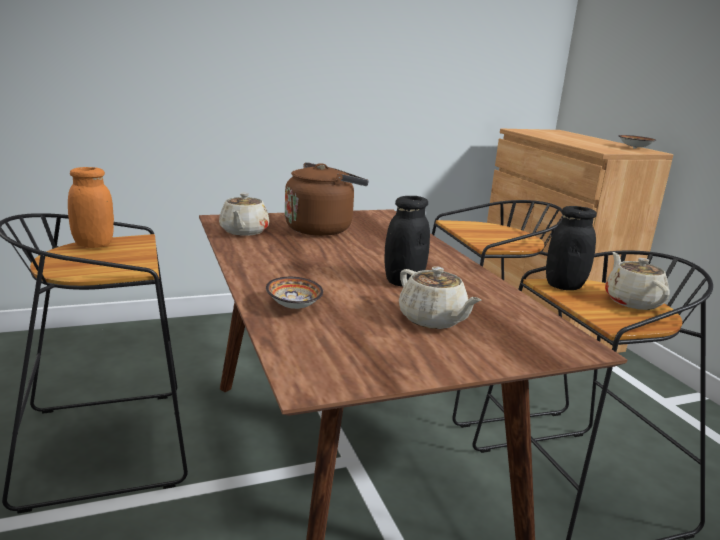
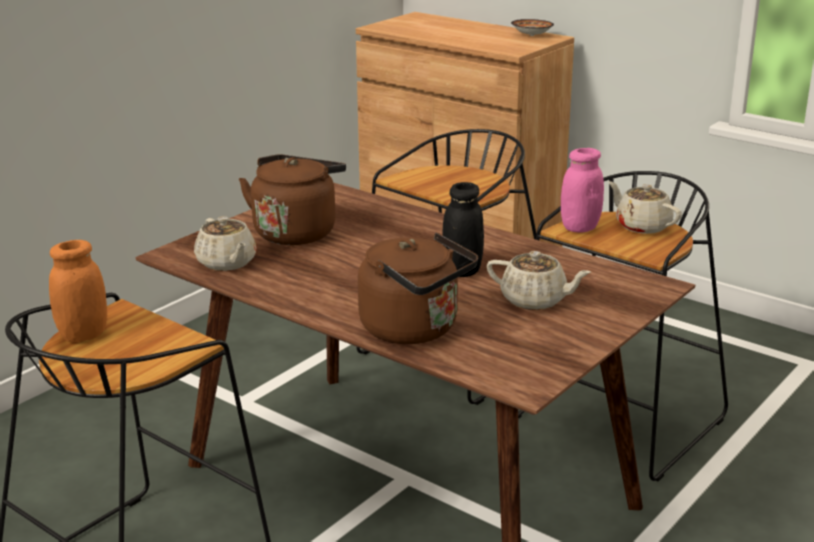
camera: 30 degrees left, 5 degrees up
bowl [266,277,323,309] -> brown kettle [358,232,478,344]
black jar [546,206,597,290] -> pink jar [561,148,604,233]

